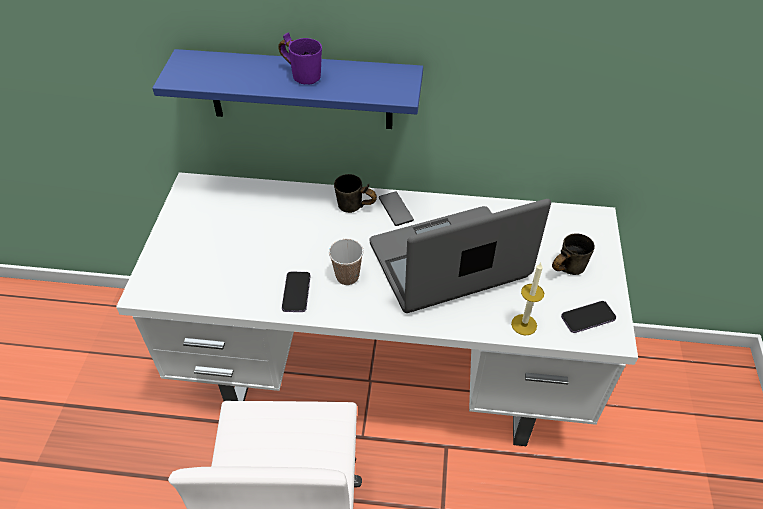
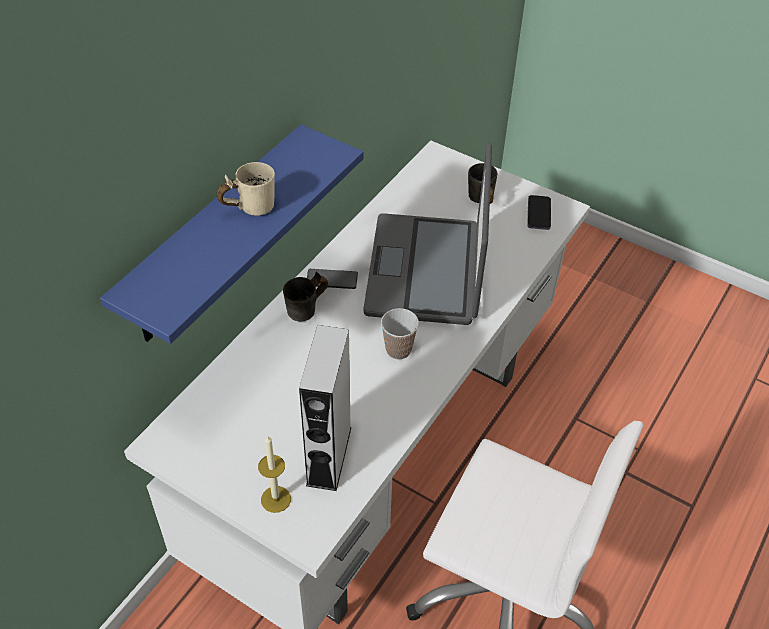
camera: 65 degrees left, 0 degrees up
purple mug [278,32,322,84] -> beige mug [217,162,275,216]
phone [282,272,311,312] -> none
candle [511,263,544,335] -> candle moved to [258,435,291,513]
none -> grey speaker [299,325,352,491]

